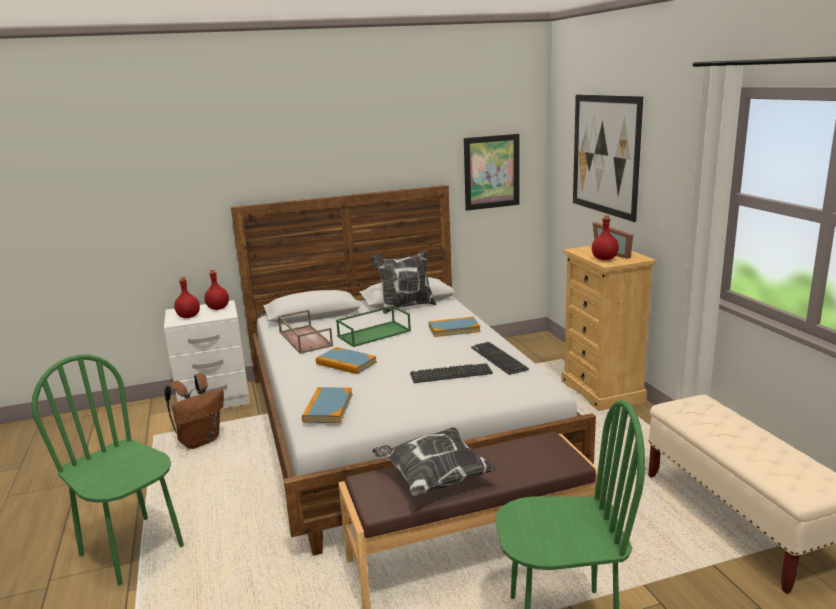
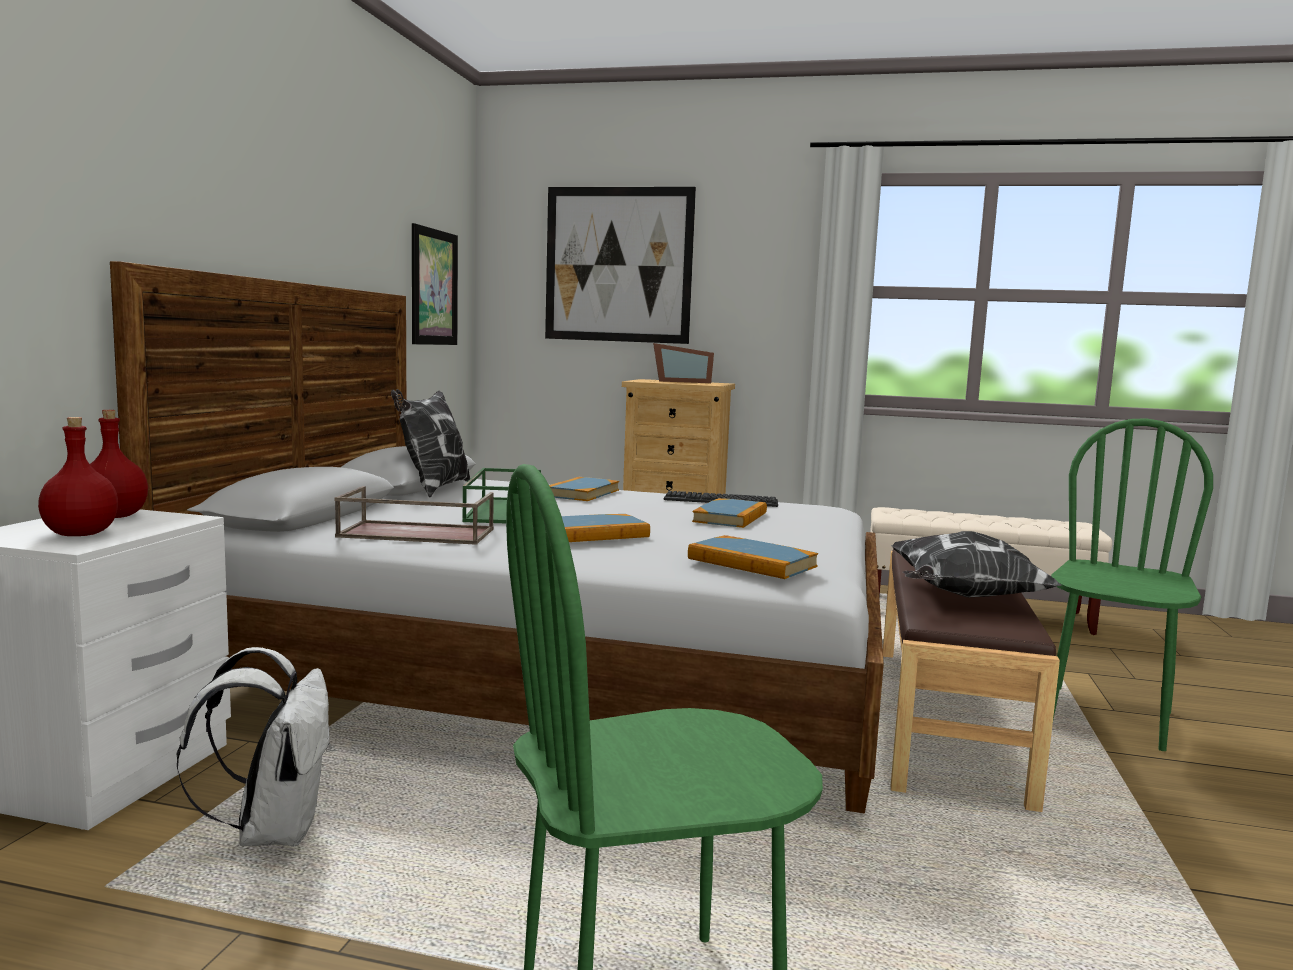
camera: 60 degrees left, 10 degrees down
brown backpack [164,373,224,449] -> white backpack [177,647,332,847]
keyboard [410,363,493,383] -> book [692,498,767,528]
red bottle [592,215,619,260] -> none

